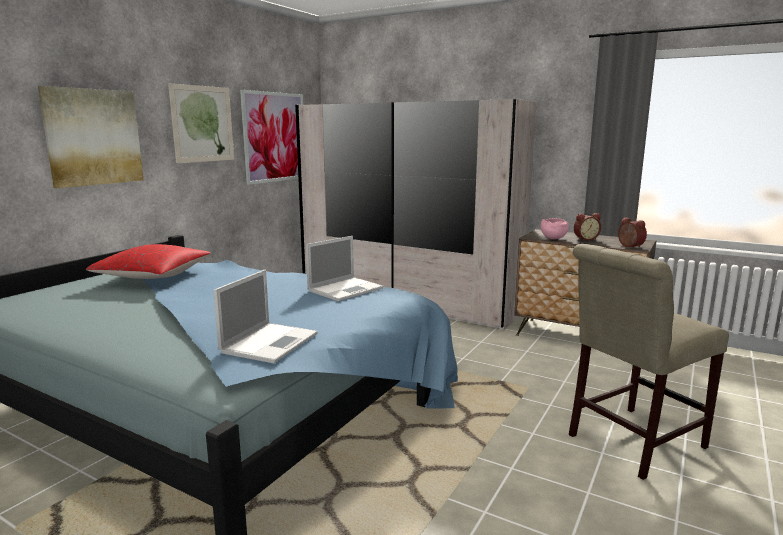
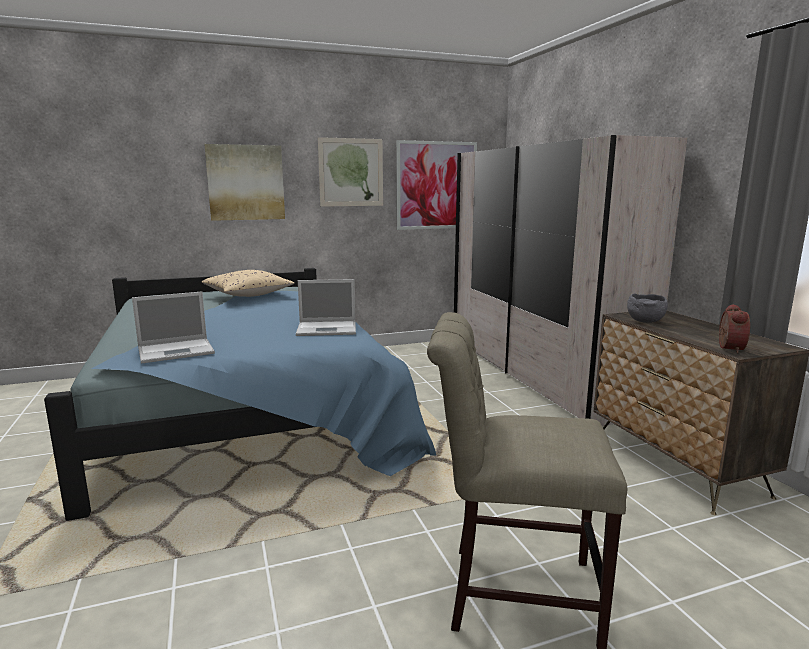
camera: 40 degrees right, 0 degrees up
red pillow [86,244,211,279] -> beige pillow [202,270,294,297]
pink bowl [541,218,569,239] -> grey bowl [627,294,668,323]
alarm clock [574,213,601,240] -> none

